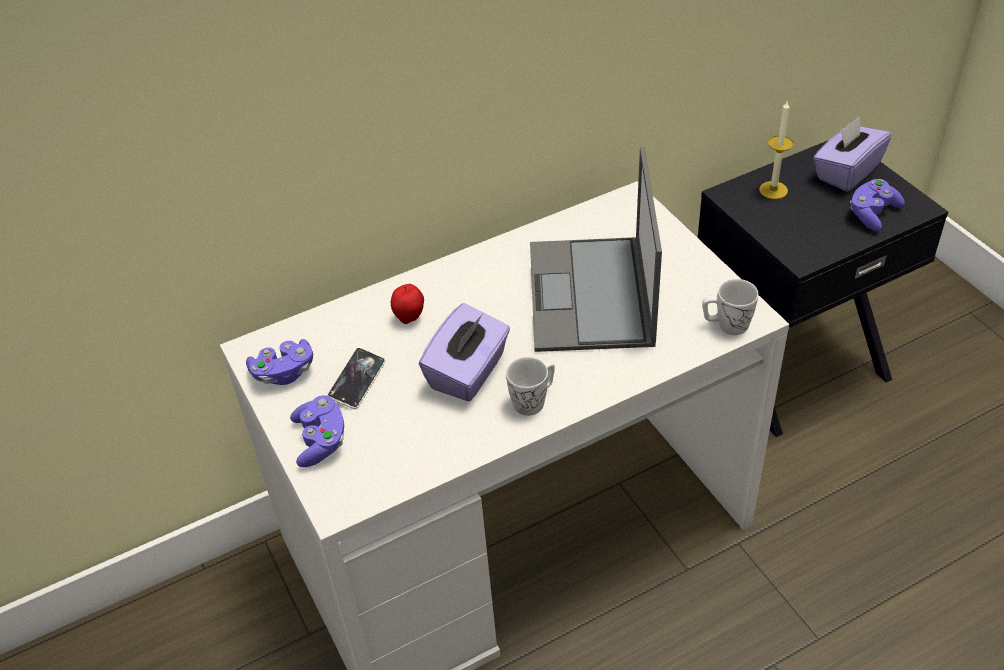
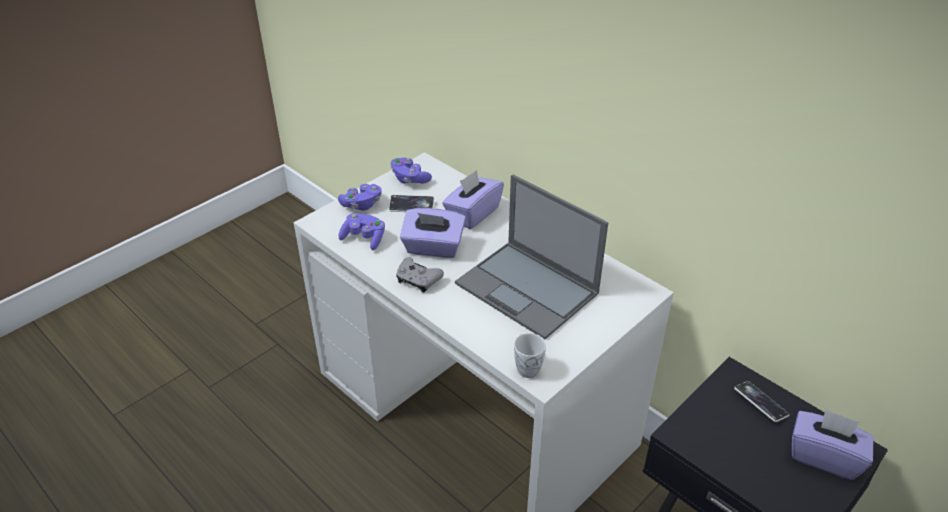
camera: 70 degrees right, 5 degrees down
apple [391,284,424,324] -> purple tissue box [442,170,504,229]
white mug [506,357,555,416] -> grey game controller [396,257,444,293]
laptop [530,147,662,352] -> laptop turned 120 degrees counterclockwise [455,174,608,340]
candle [759,101,793,199] -> phone [734,381,789,422]
purple game controller [850,179,905,231] -> purple game controller moved to [338,213,385,250]

